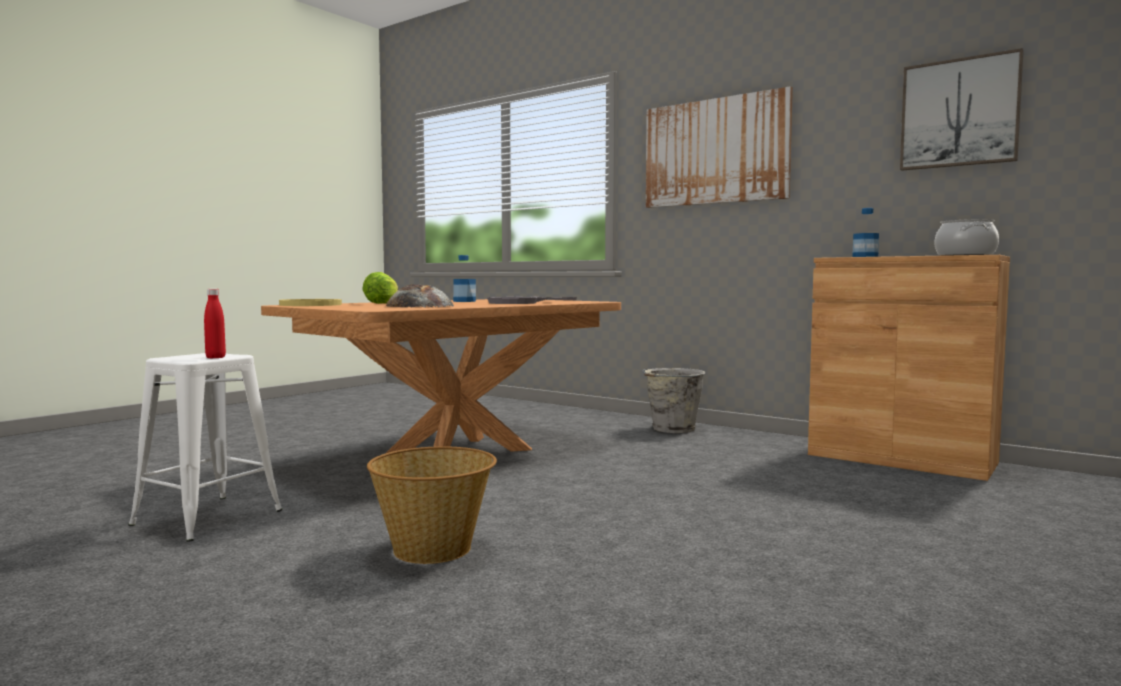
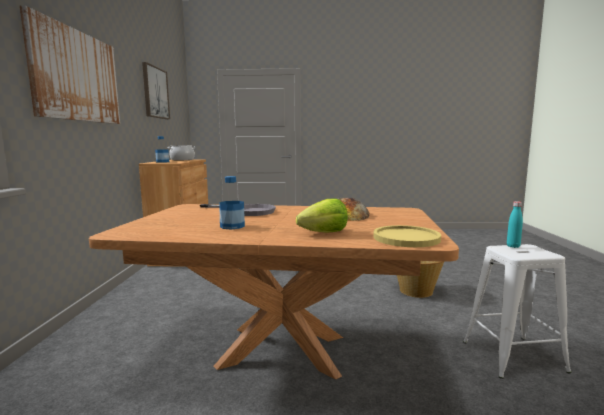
camera: 125 degrees left, 5 degrees up
red bottle [204,289,226,358] -> turquoise bottle [507,201,523,248]
grey bucket [642,368,705,433] -> none

